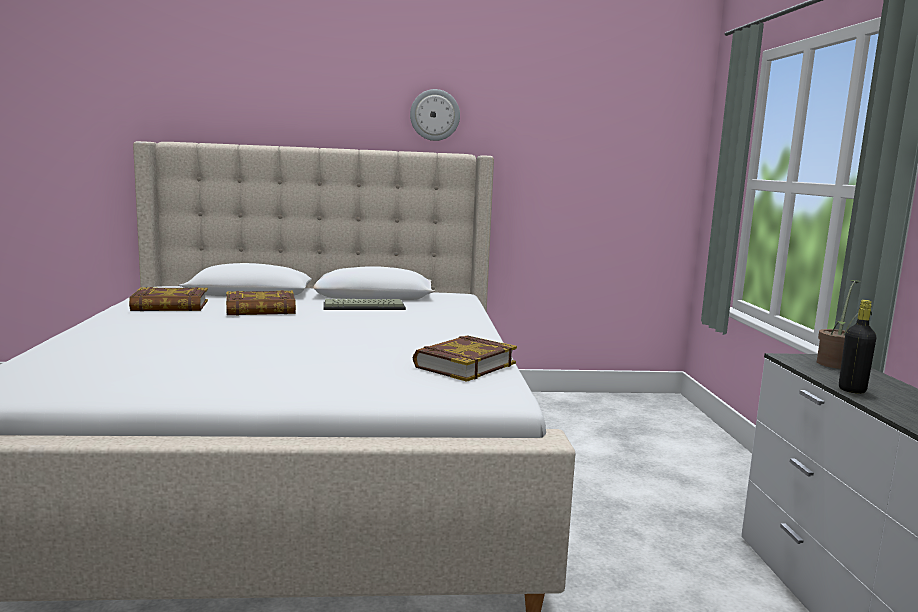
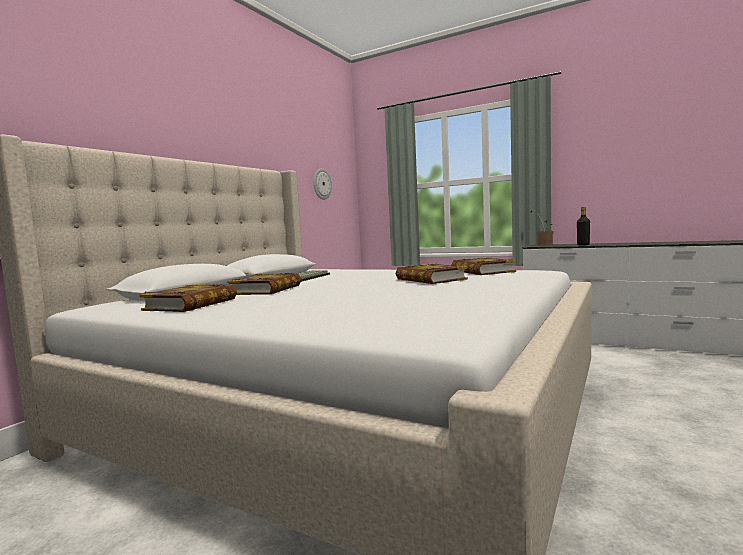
camera: 55 degrees left, 5 degrees down
wall clock [410,89,460,141] -> wall clock moved to [314,168,332,200]
none -> book [396,264,468,284]

